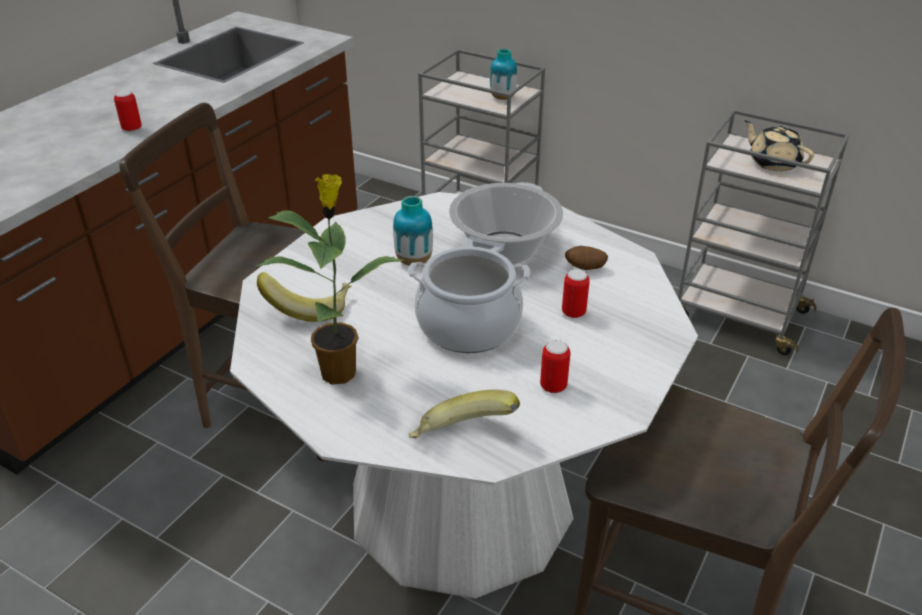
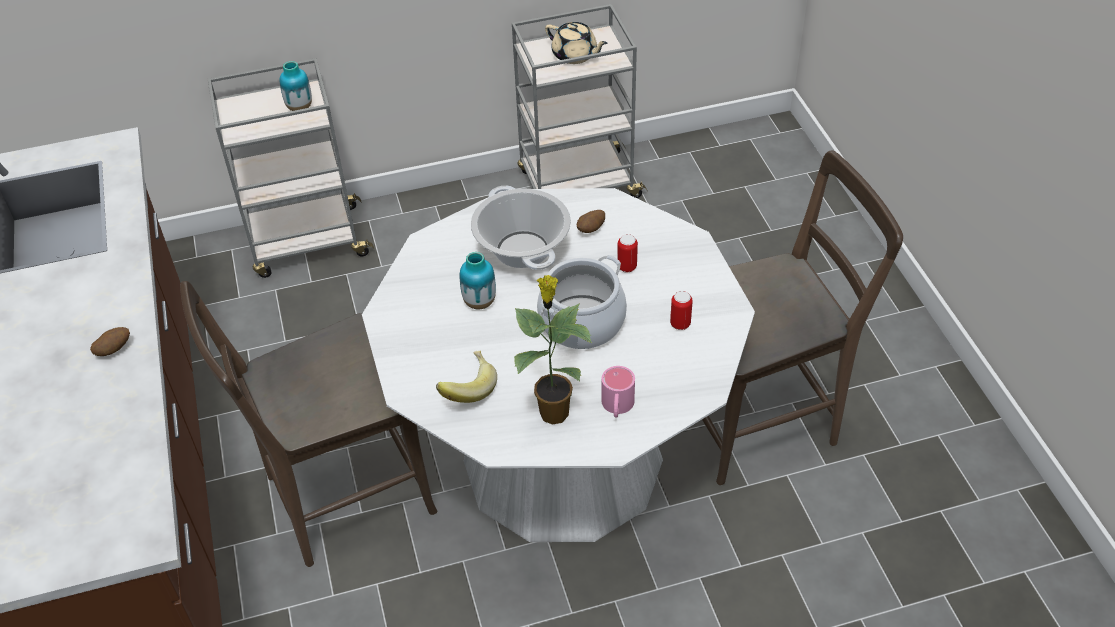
camera: 45 degrees left, 10 degrees up
can [114,90,142,132] -> potato [90,327,130,356]
banana [409,390,520,439] -> none
beige teapot [744,120,814,172] -> beige teapot turned 150 degrees counterclockwise [545,22,607,64]
none -> pink mug [602,366,635,418]

